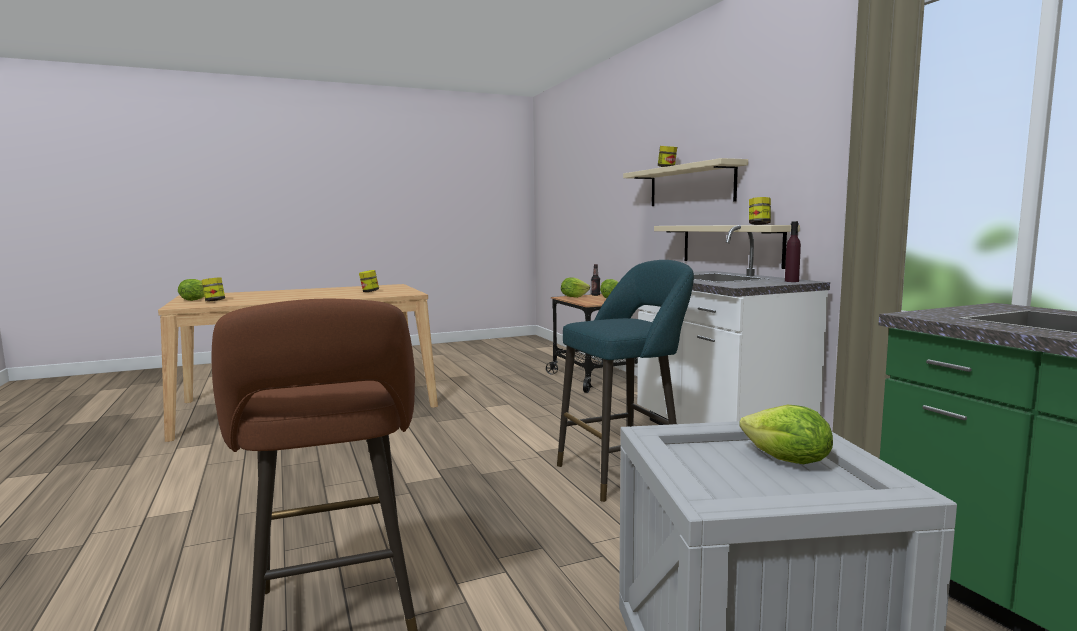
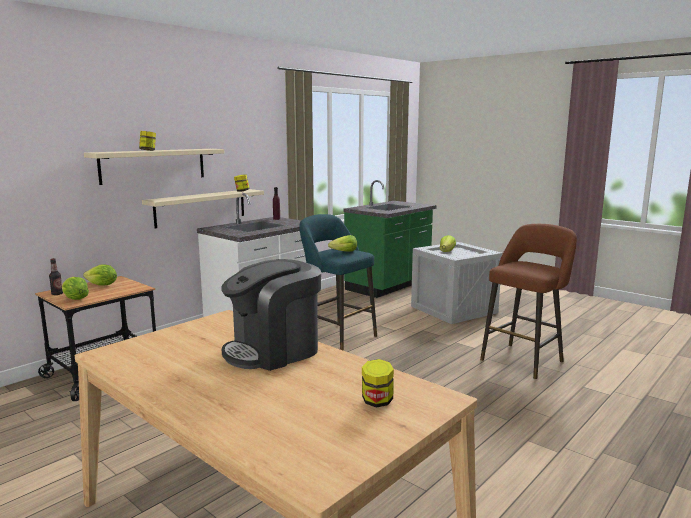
camera: 115 degrees left, 5 degrees up
lettuce [178,279,204,301] -> lettuce moved to [328,235,357,252]
jar [359,270,379,292] -> none
none -> coffee machine [221,259,321,371]

